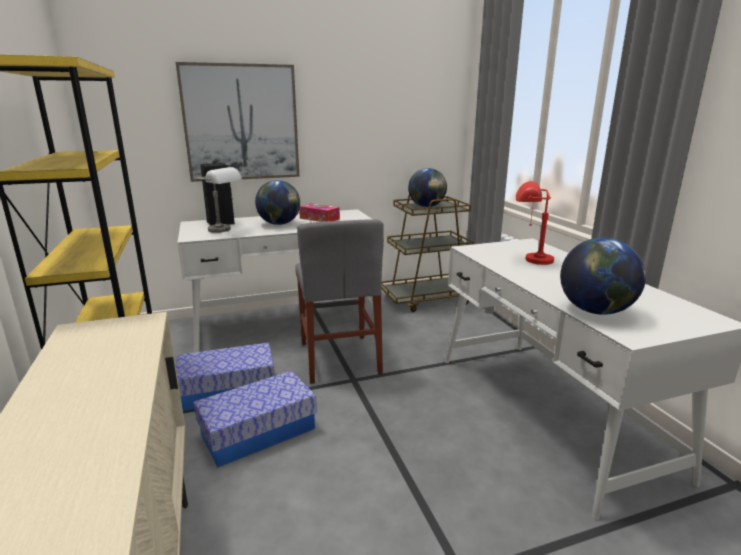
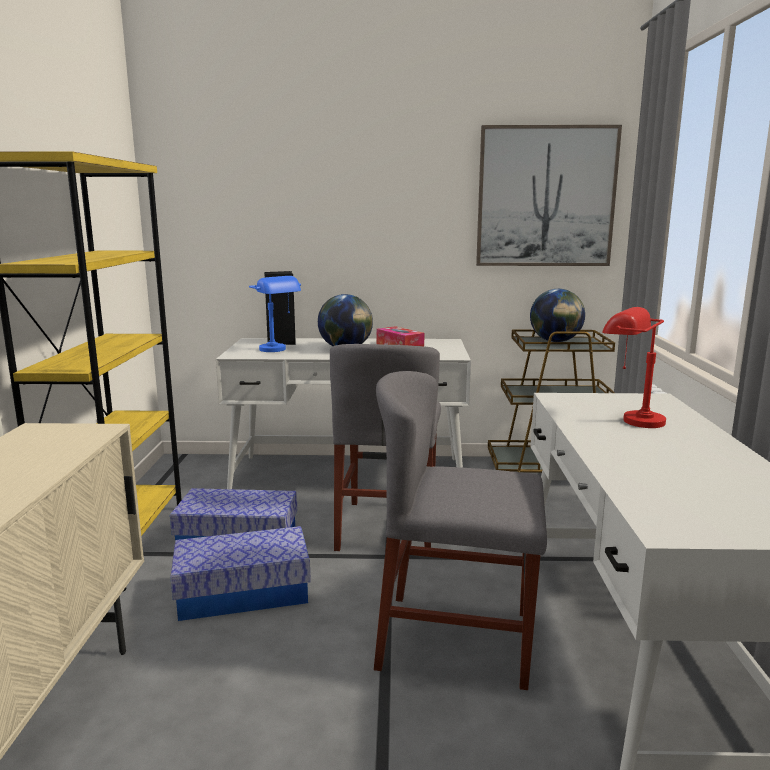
camera: 20 degrees right, 5 degrees down
picture [176,62,300,182] -> picture moved to [476,125,622,266]
grey table lamp [198,167,242,233] -> blue table lamp [249,276,301,352]
globe [560,238,646,315] -> none
none -> grey chair [374,371,547,690]

